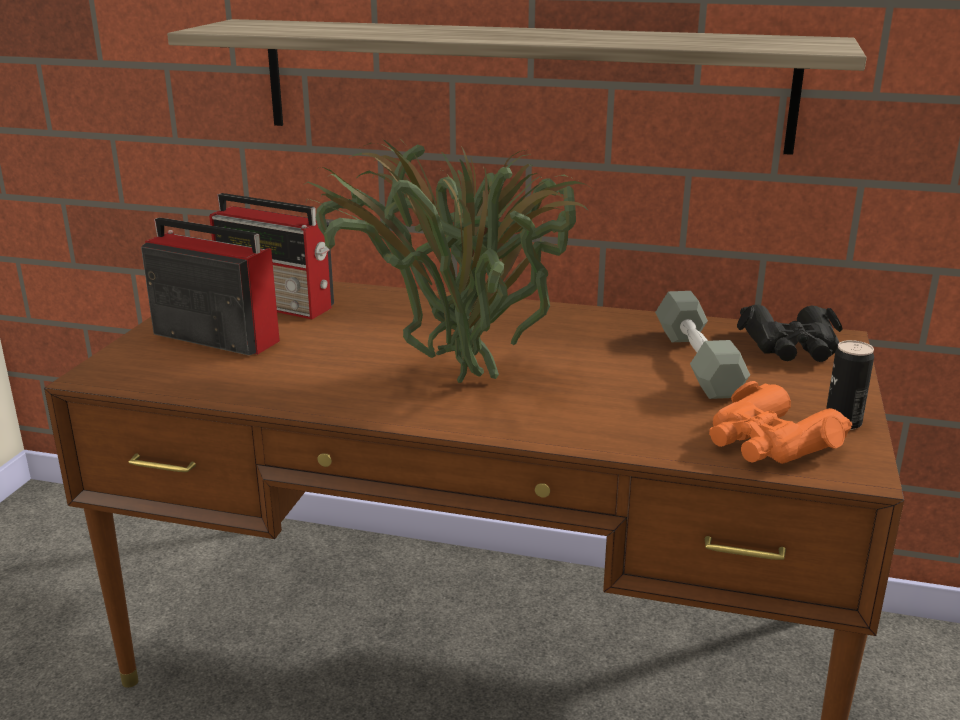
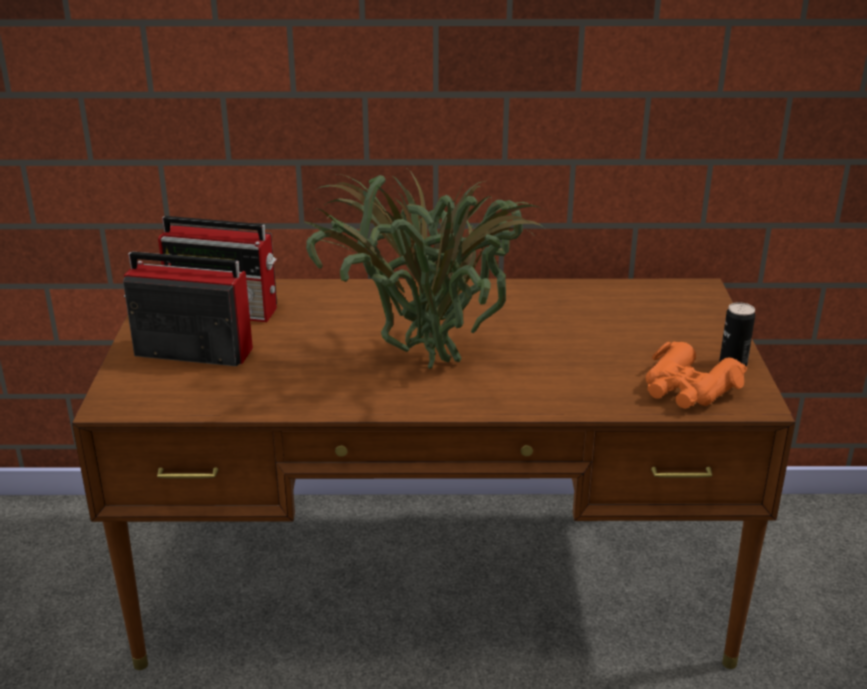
camera: 15 degrees left, 5 degrees up
shelf [167,19,867,155] -> none
grey dumbbell [655,291,750,399] -> none
black binoculars [737,305,843,362] -> none

